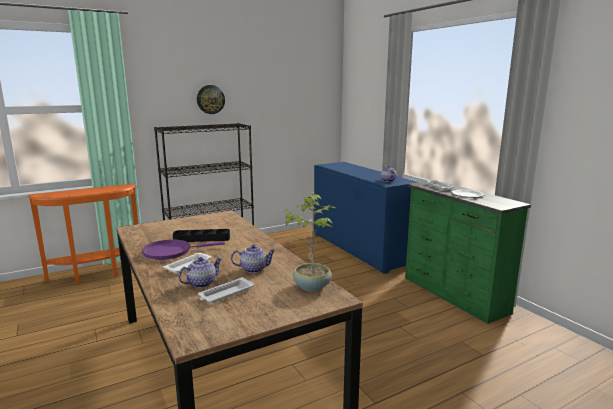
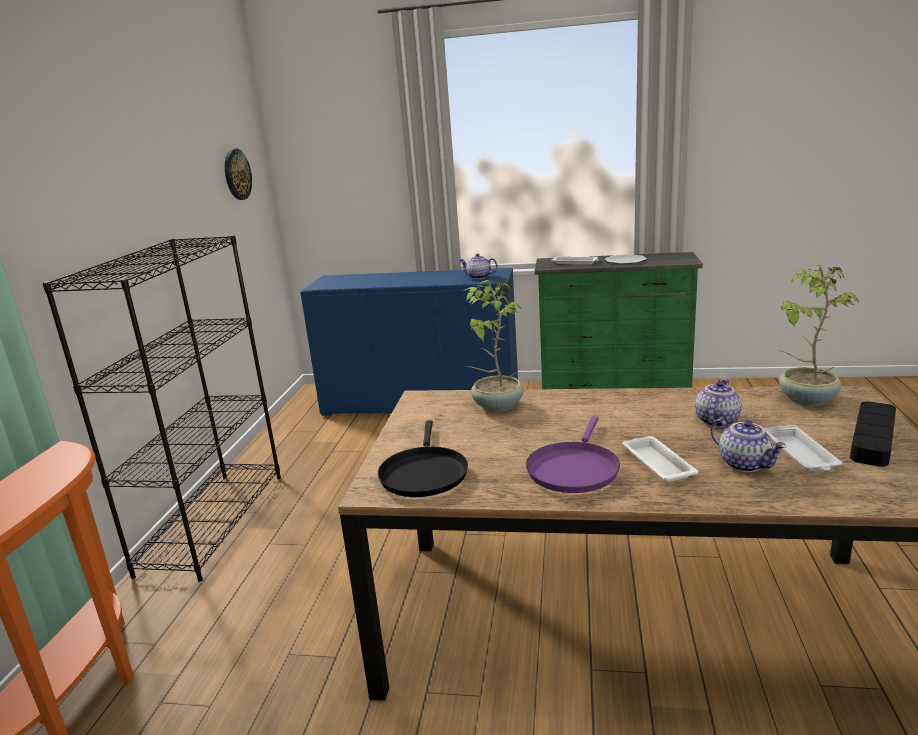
camera: 50 degrees left, 5 degrees up
black tray [173,229,230,242] -> black tray moved to [850,401,896,467]
teapot [178,257,222,288] -> teapot turned 150 degrees clockwise [710,419,786,472]
wall clock [197,85,225,114] -> wall clock moved to [225,149,252,200]
none -> black frying pan [378,420,468,497]
none -> potted plant [463,280,524,413]

